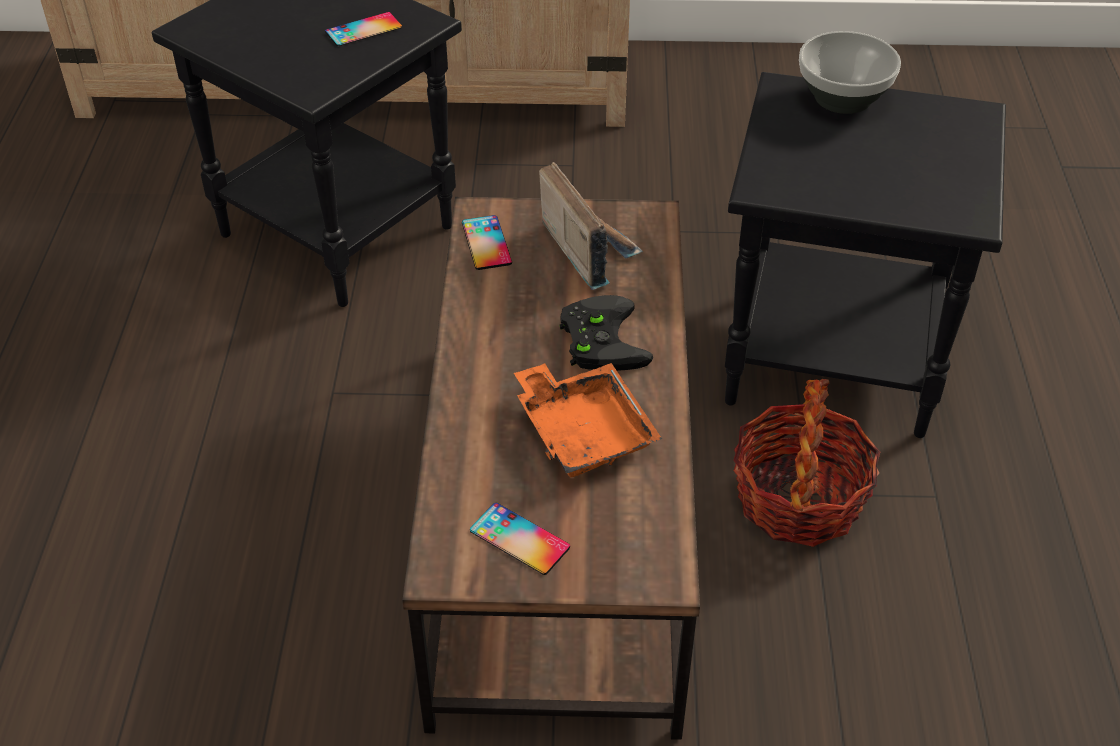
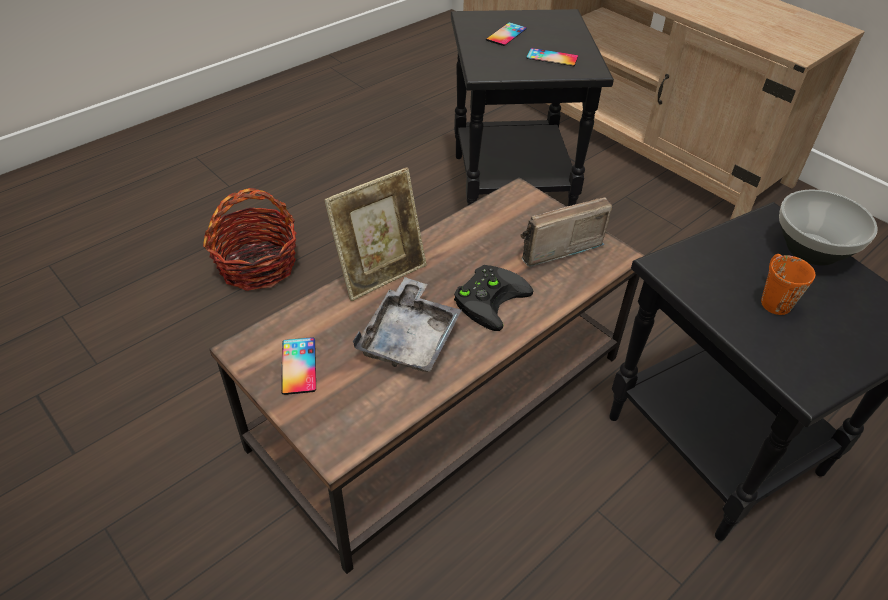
camera: 45 degrees right, 0 degrees up
phone [462,215,512,270] -> phone moved to [486,22,527,46]
orange tray [514,363,662,477] -> grey tray [353,277,462,372]
radio [539,162,643,290] -> radio turned 135 degrees counterclockwise [520,197,613,267]
basket [733,379,880,547] -> basket moved to [203,188,297,291]
none -> picture frame [324,167,427,301]
none -> orange mug [761,254,815,315]

